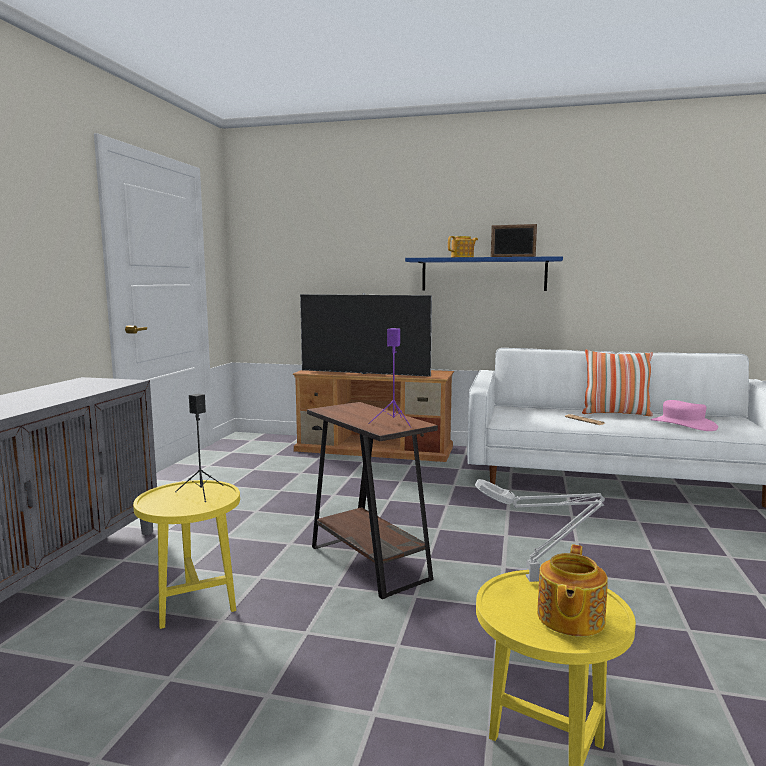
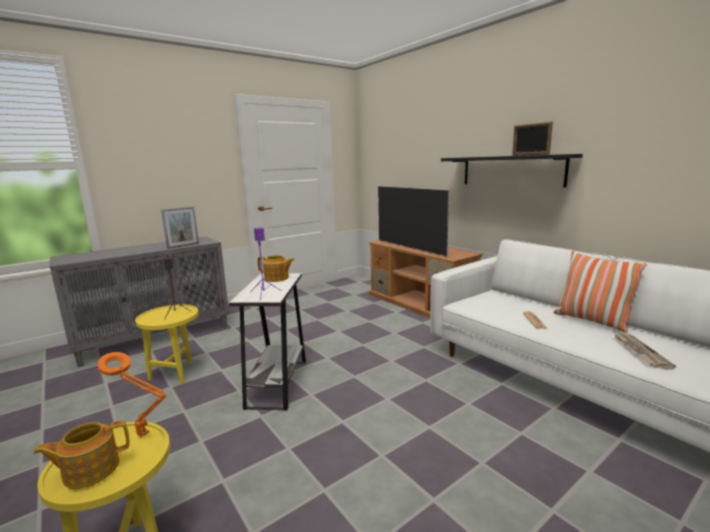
camera: 40 degrees right, 5 degrees up
brown side table [307,402,438,599] -> white side table [229,273,306,411]
blue shelf [405,256,563,291] -> black shelf [441,154,583,187]
teapot [448,236,478,257] -> teapot moved to [257,255,295,282]
grey table lamp [475,479,605,582] -> orange table lamp [97,352,167,437]
pink hat [651,400,718,431] -> newspaper [615,333,676,369]
none -> picture frame [161,206,199,249]

